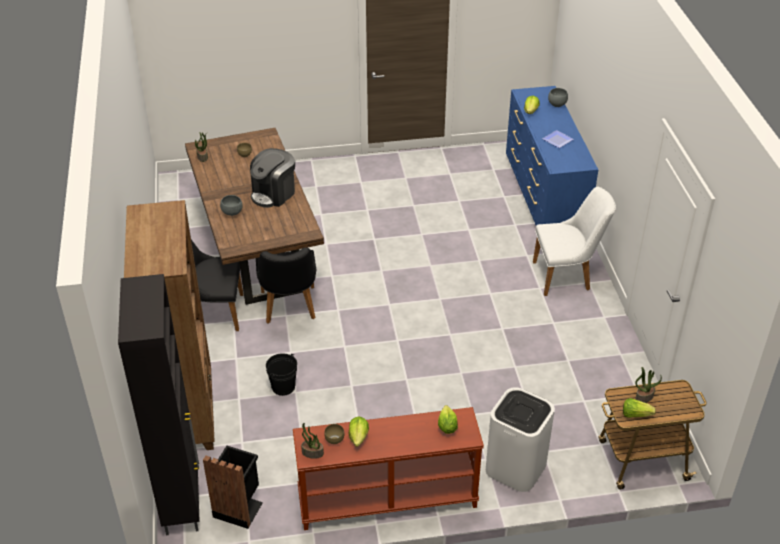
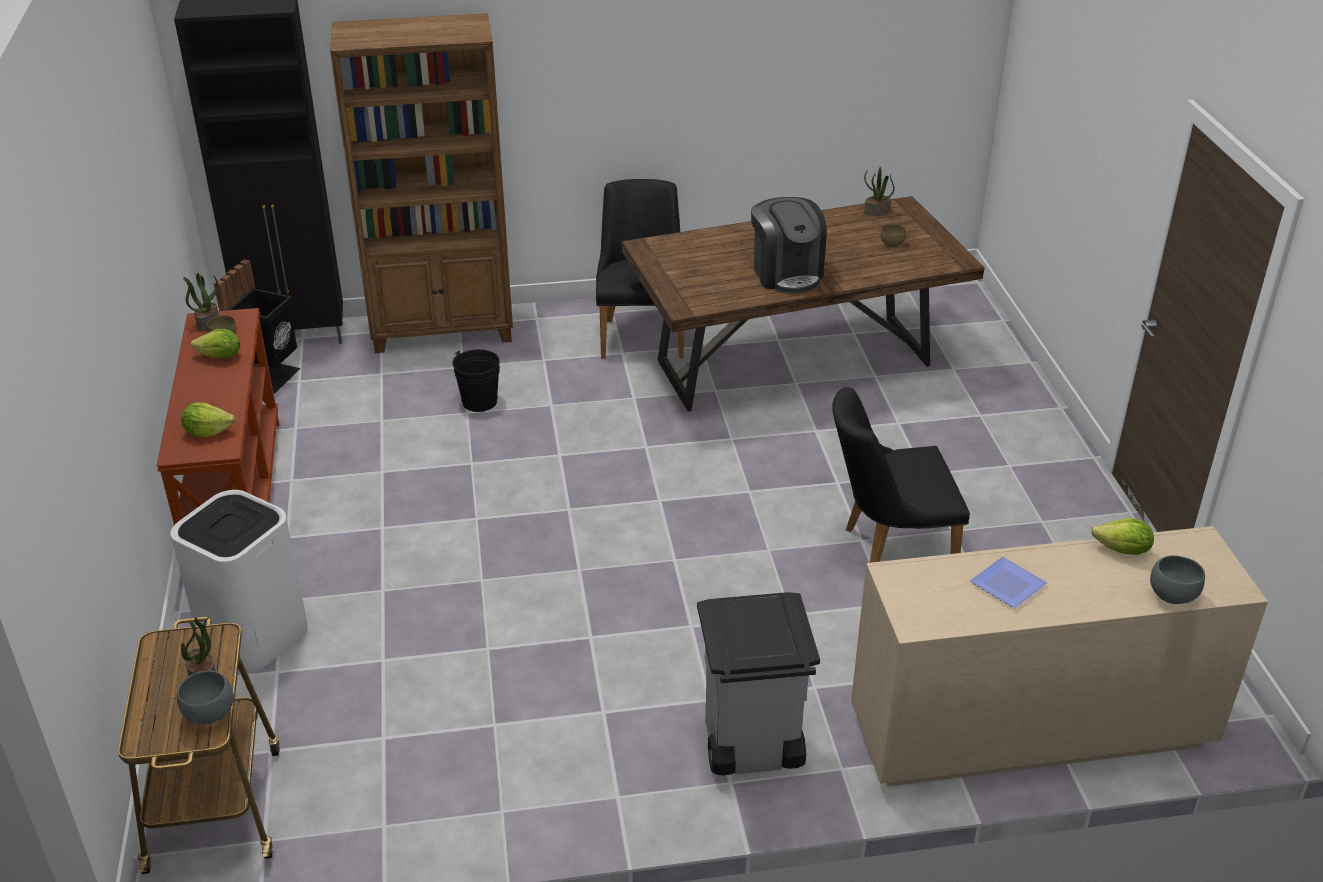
camera: 90 degrees right, 5 degrees down
grey bowl [220,195,243,216] -> grey bowl moved to [177,671,234,724]
coffee machine [250,148,295,208] -> coffee machine turned 150 degrees counterclockwise [751,197,827,294]
black chair [256,247,316,324] -> black chair moved to [832,387,970,563]
blue dresser [506,86,598,225] -> beige dresser [851,526,1268,787]
white chair [533,187,616,296] -> grey trash can [697,592,820,775]
lettuce [623,398,656,418] -> none

